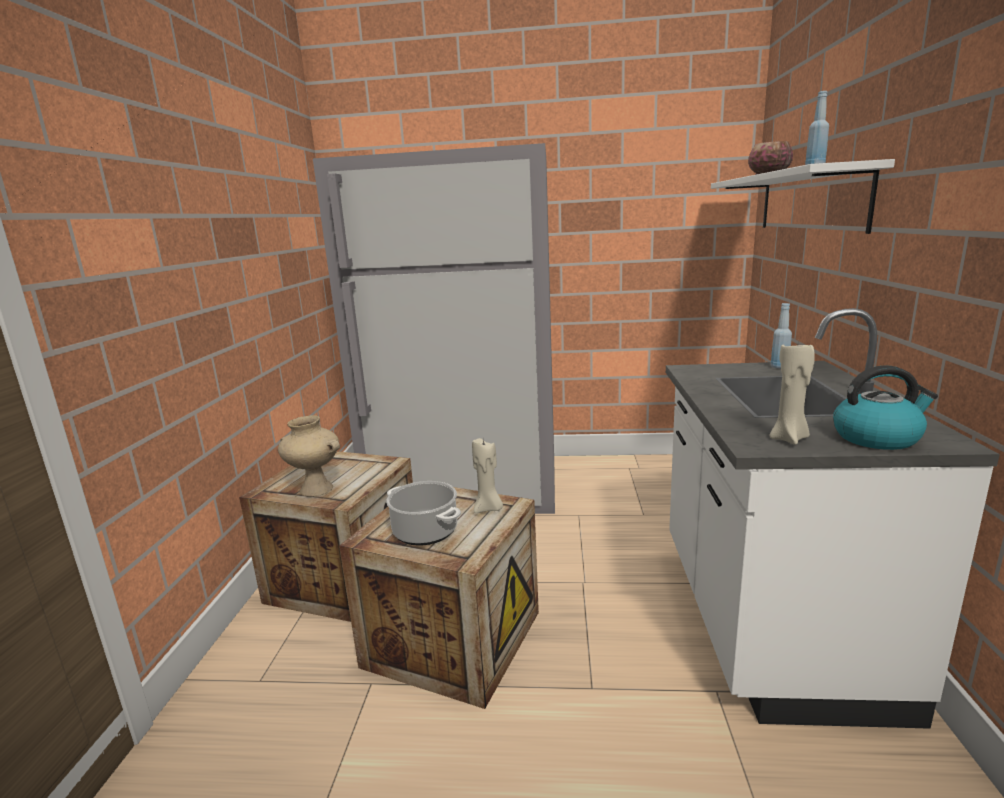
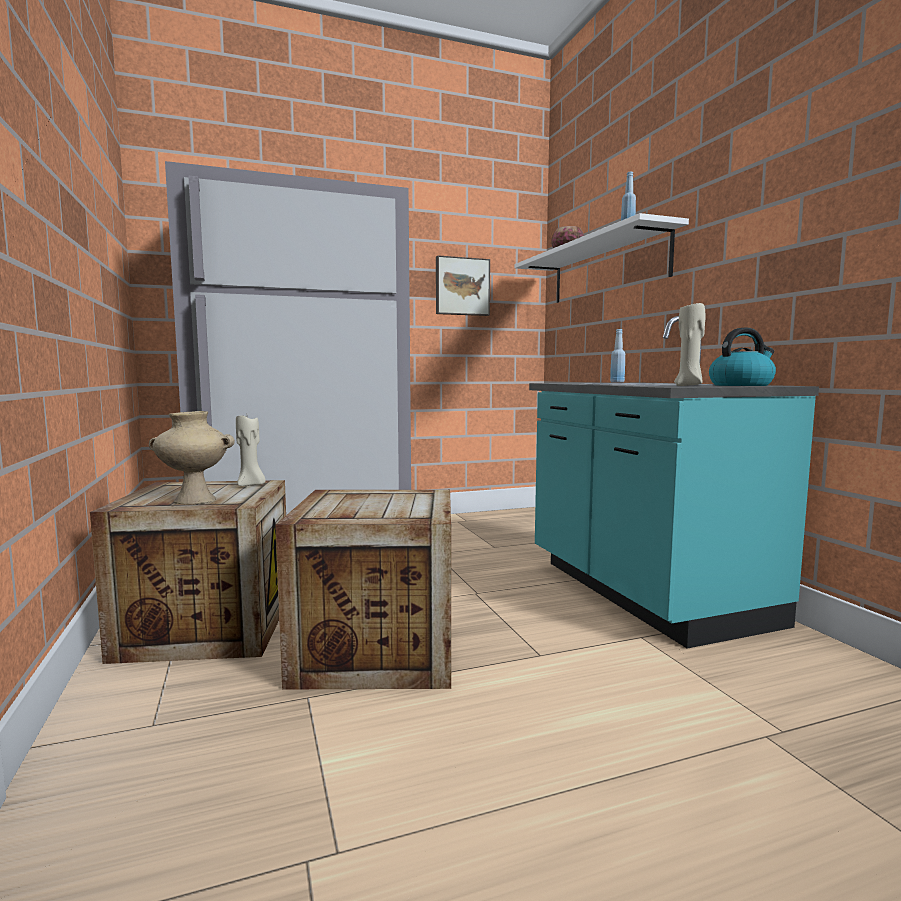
camera: 25 degrees left, 10 degrees down
cooking pot [386,481,461,546] -> none
beige candle [472,438,503,513] -> beige candle moved to [236,415,266,486]
white counter [666,308,1000,729] -> turquoise counter [529,316,819,648]
none -> picture [436,255,490,316]

